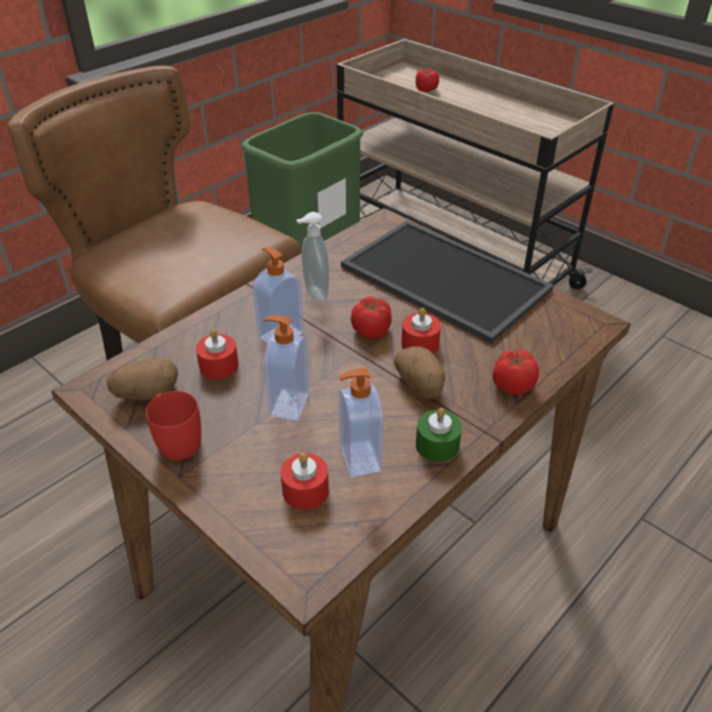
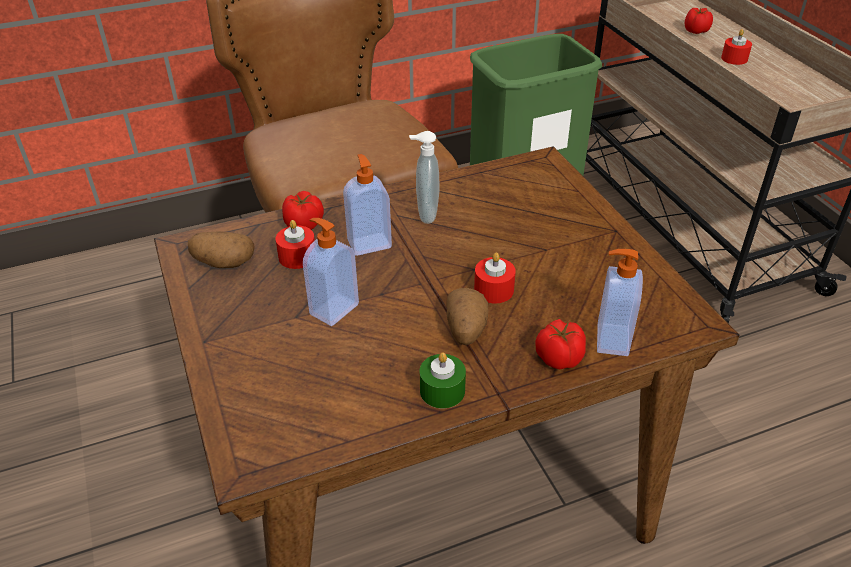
camera: 25 degrees right, 0 degrees up
red mug [146,391,201,460] -> none
red candle [281,453,329,510] -> red candle moved to [721,29,752,65]
soap dispenser [339,368,383,478] -> soap dispenser moved to [597,249,643,356]
tray [341,220,554,344] -> none
tomato [351,297,392,339] -> tomato moved to [282,191,324,230]

